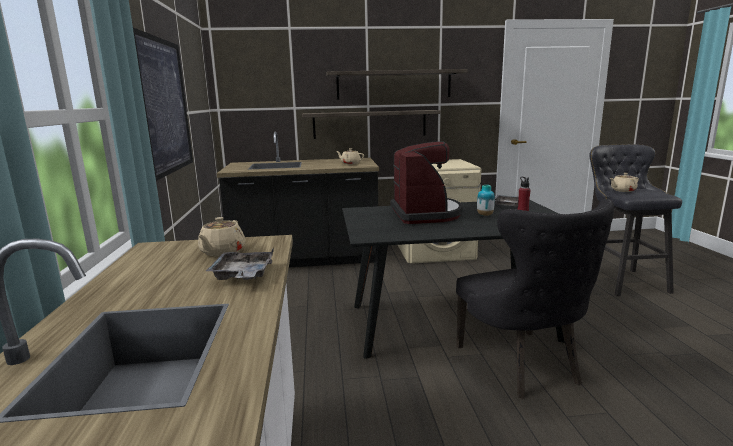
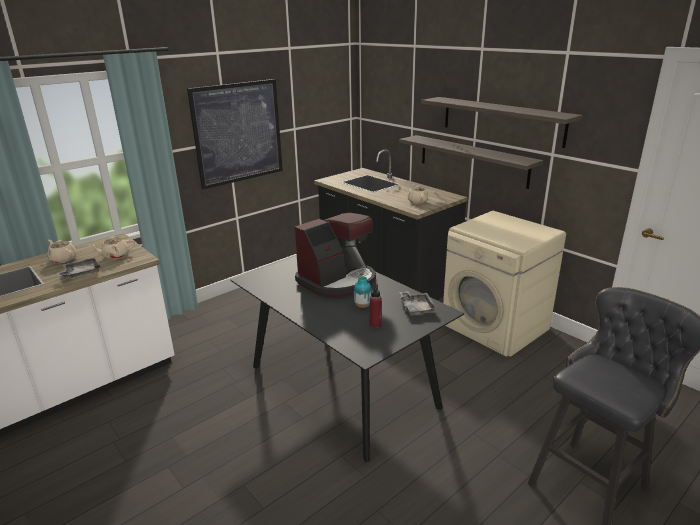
camera: 55 degrees right, 10 degrees up
black chair [456,199,614,398] -> none
beige teapot [610,173,639,192] -> beige teapot moved to [47,240,77,263]

